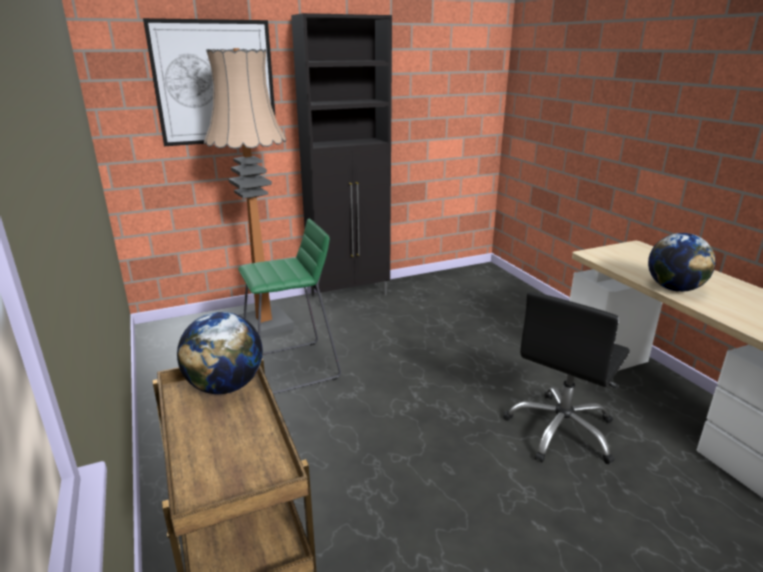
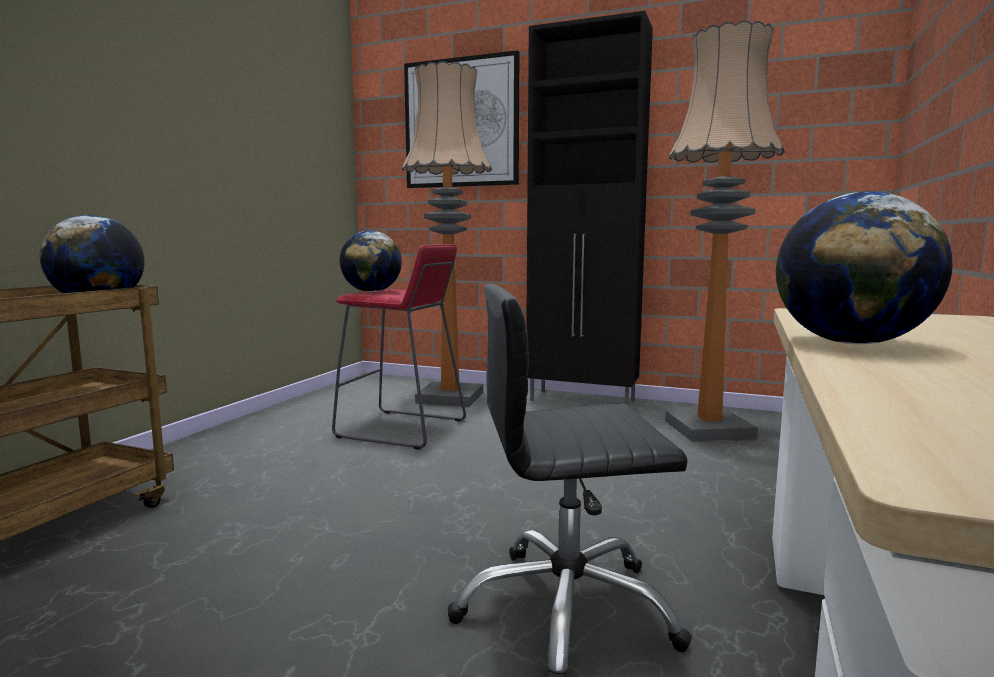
camera: 45 degrees right, 15 degrees down
green stool [238,219,341,394] -> red stool [332,244,466,449]
none -> globe [340,231,402,292]
none -> floor lamp [665,20,785,441]

